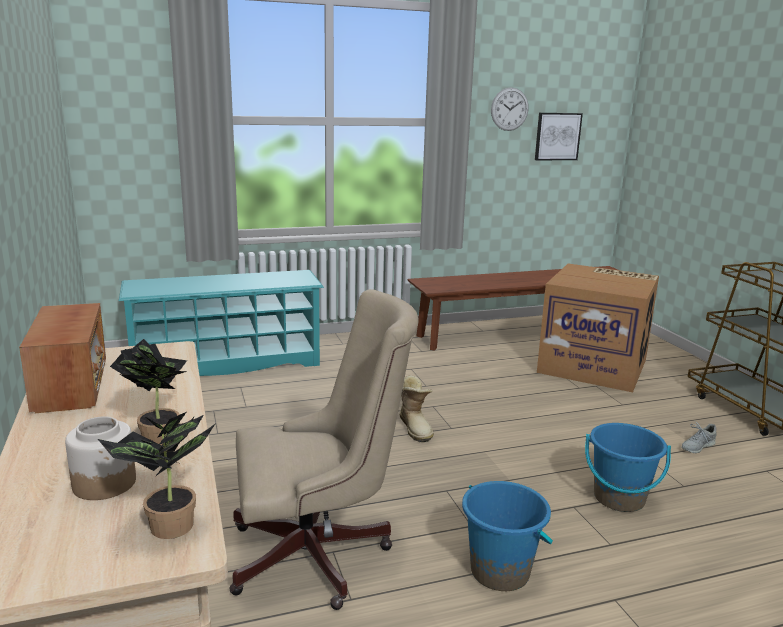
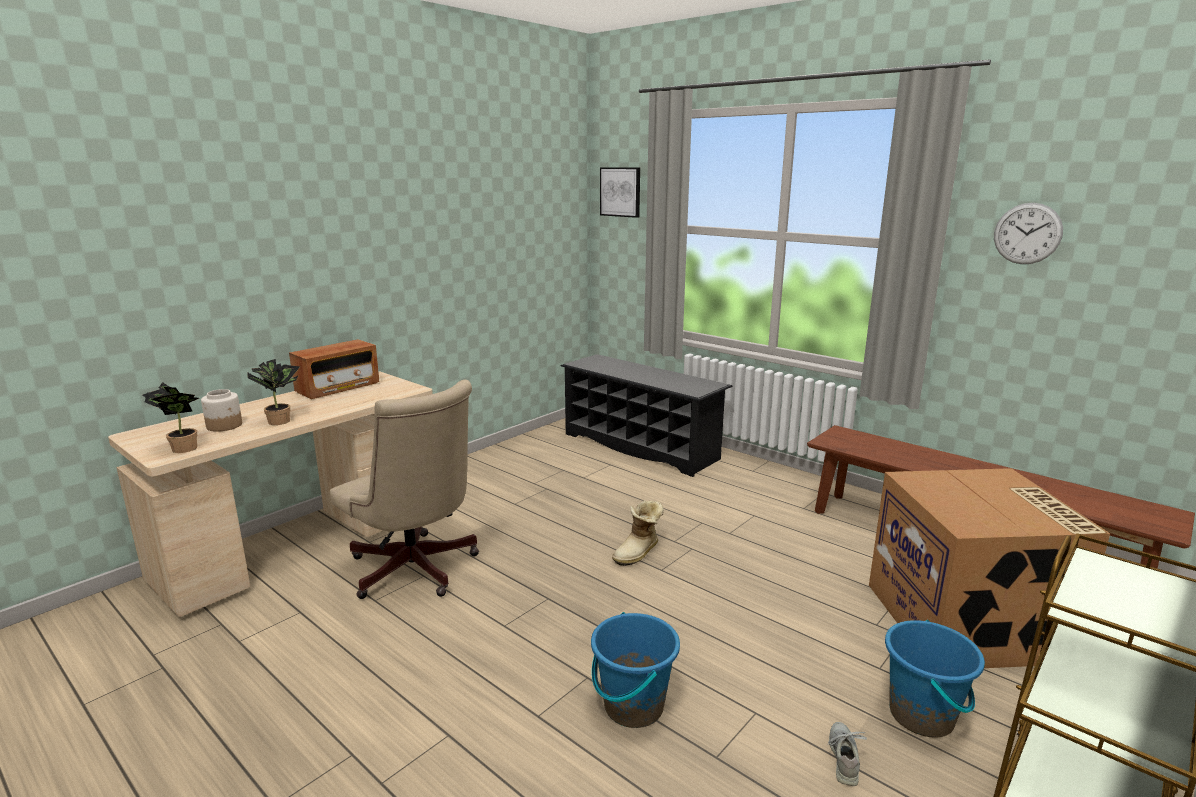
camera: 60 degrees right, 0 degrees up
turquoise shoe rack [119,270,324,376] -> black shoe rack [561,354,733,477]
blue bucket [462,481,553,591] -> blue bucket moved to [885,620,985,738]
picture [535,113,583,161] -> picture moved to [600,167,640,218]
grey shoe [681,420,717,453] -> grey shoe turned 75 degrees clockwise [827,722,867,786]

